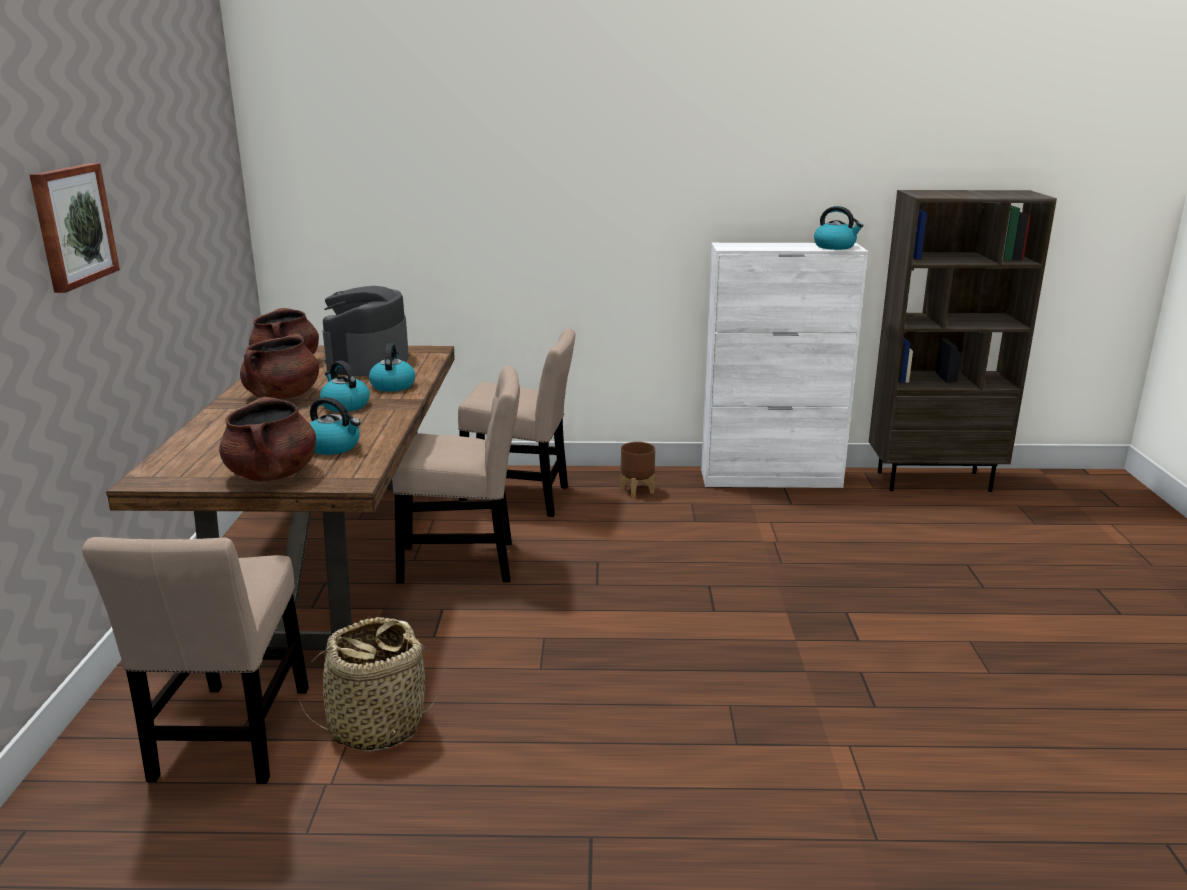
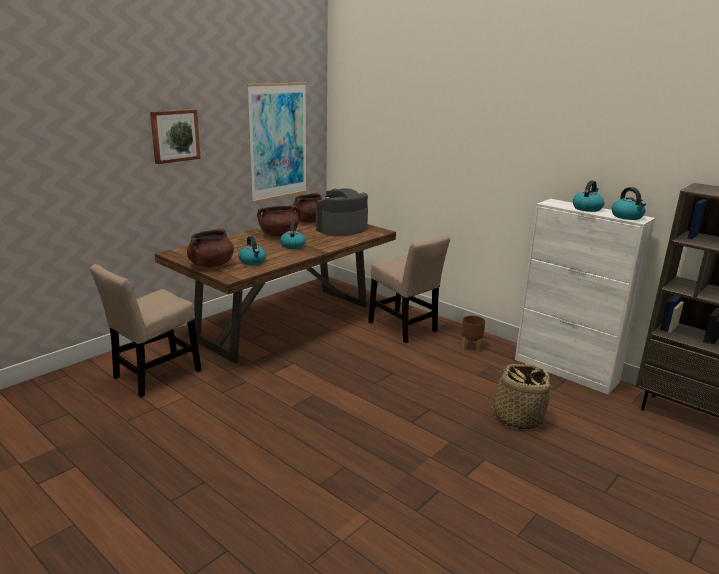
camera: 40 degrees right, 0 degrees up
basket [299,617,437,752] -> basket moved to [485,364,553,430]
kettle [369,343,415,392] -> kettle moved to [573,180,605,212]
beige chair [392,365,520,583] -> none
none -> picture [247,82,307,203]

